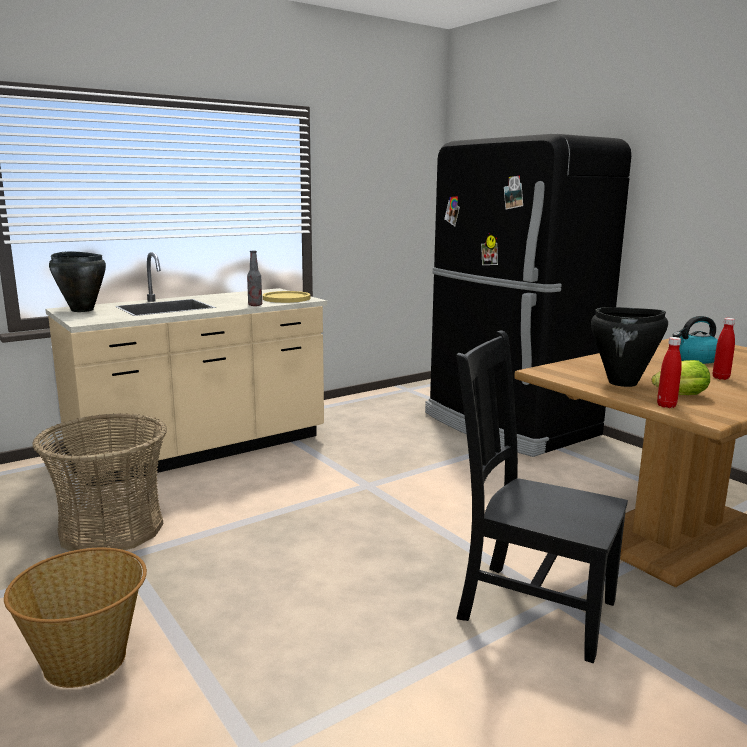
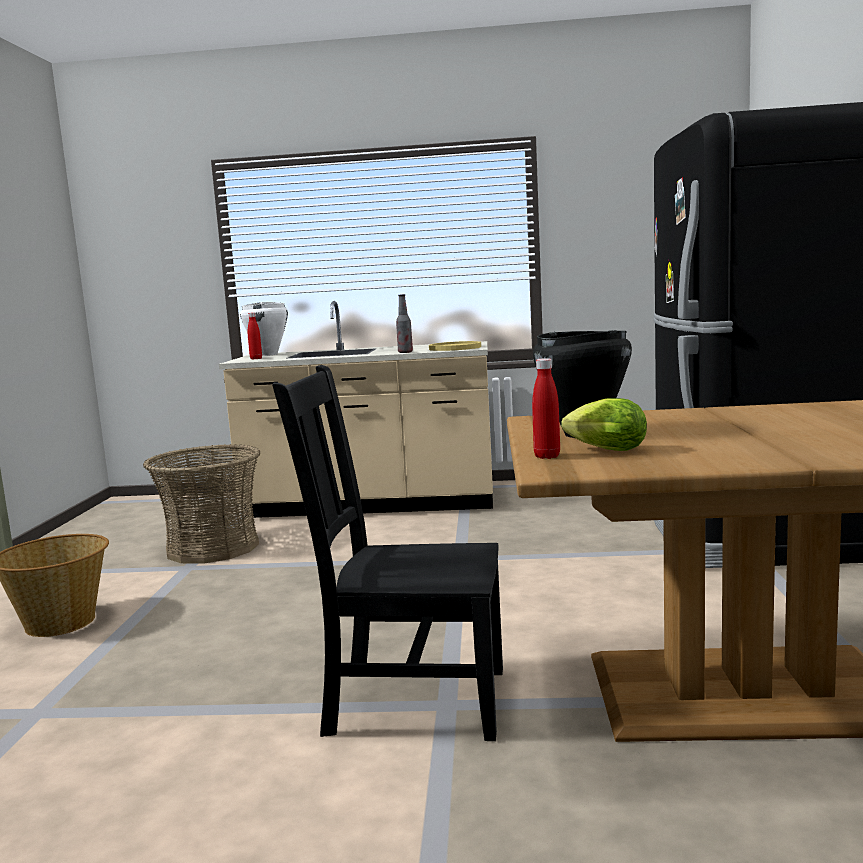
camera: 40 degrees right, 5 degrees down
black cooking pot [49,252,106,312] -> white cooking pot [240,302,288,356]
black chair [456,330,628,663] -> black chair turned 60 degrees counterclockwise [272,365,503,741]
kettle [673,316,718,364] -> none
red bottle [713,318,735,380] -> red bottle moved to [248,312,262,359]

